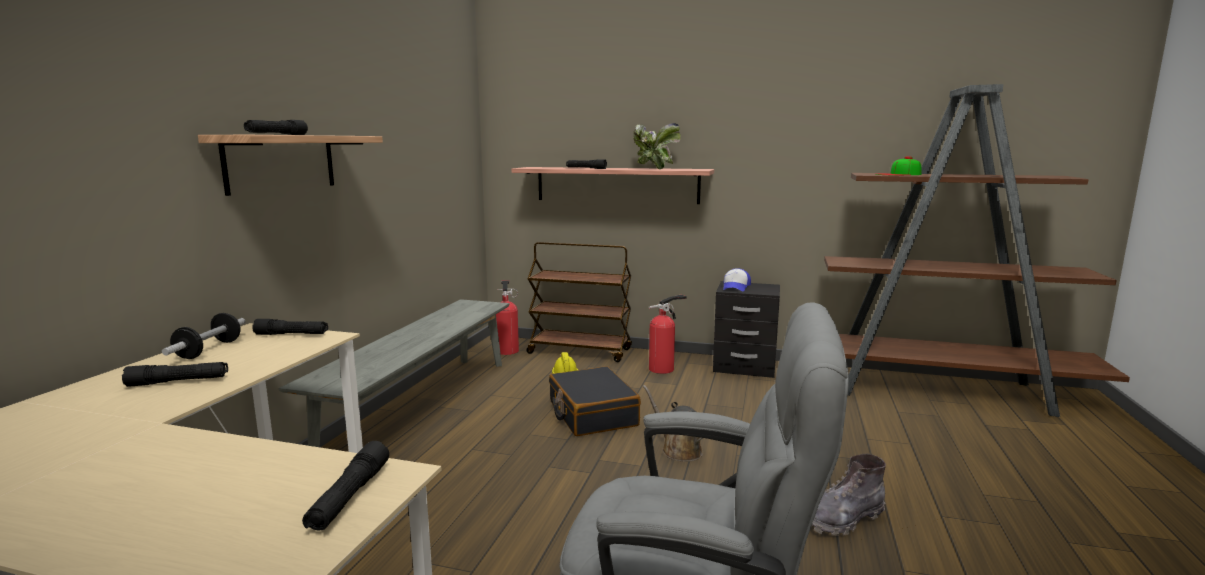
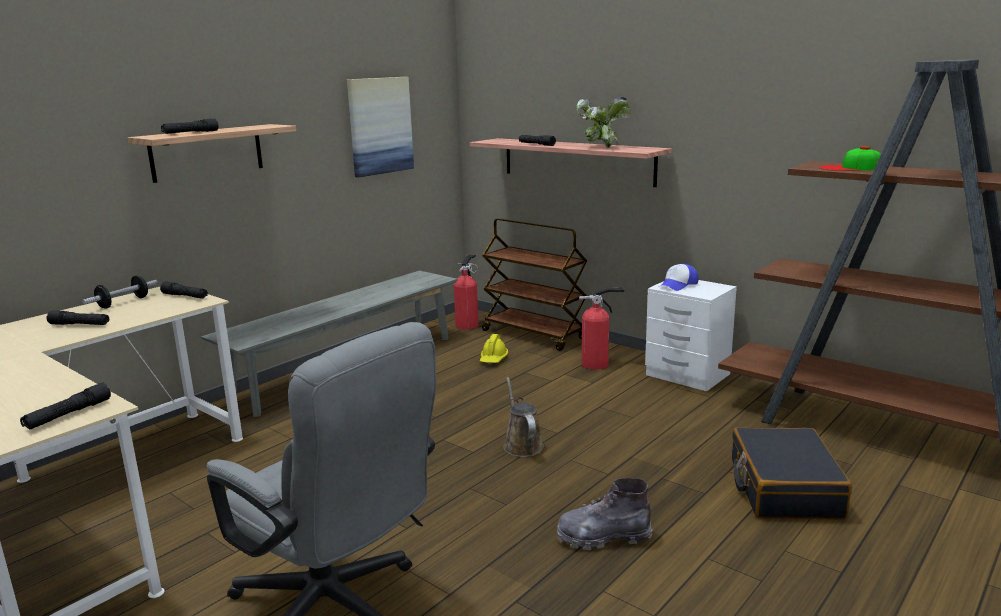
camera: 25 degrees right, 5 degrees up
black suitcase [549,366,641,436] -> black suitcase moved to [732,428,852,520]
black nightstand [713,281,780,378] -> white nightstand [645,280,737,391]
none -> picture [347,77,414,177]

